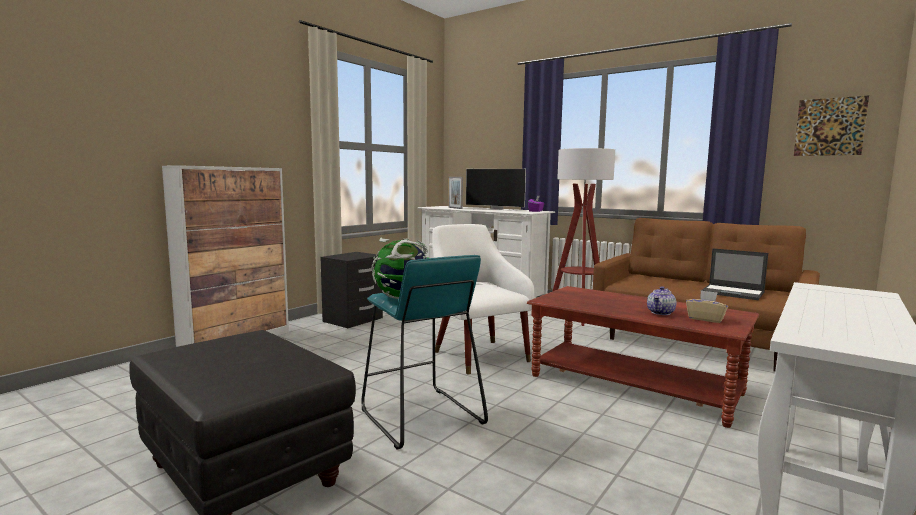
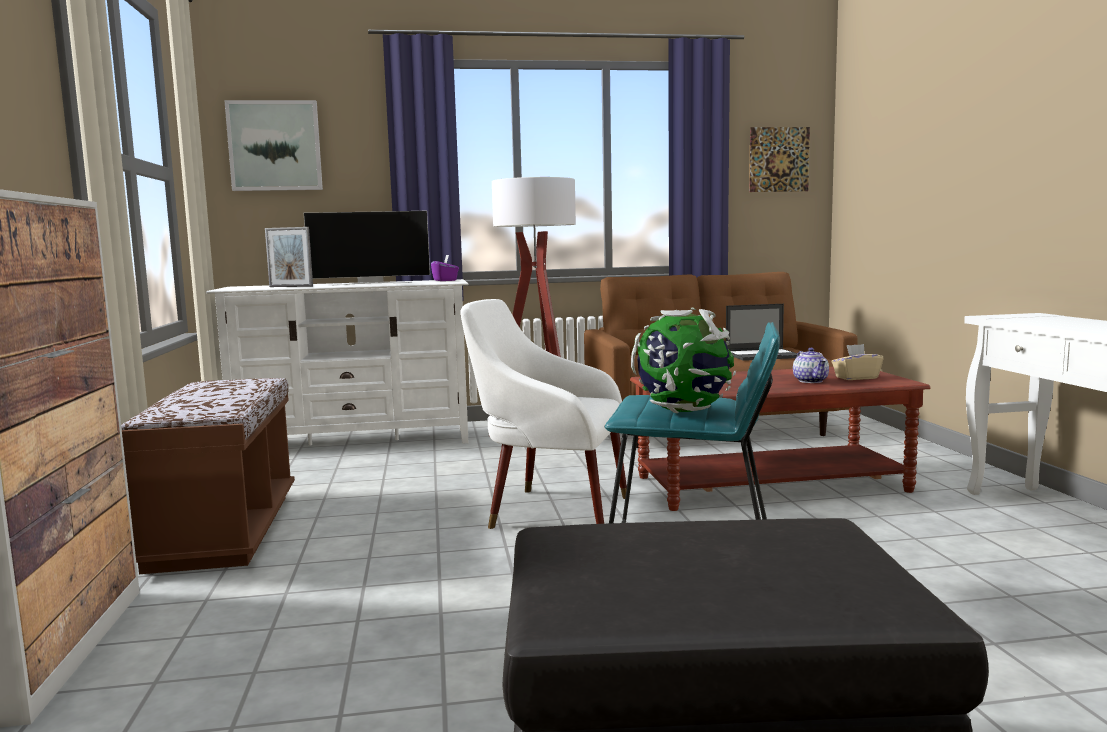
camera: 45 degrees left, 0 degrees up
black nightstand [321,252,383,328] -> brown bench [121,378,295,574]
none -> picture [224,100,323,191]

